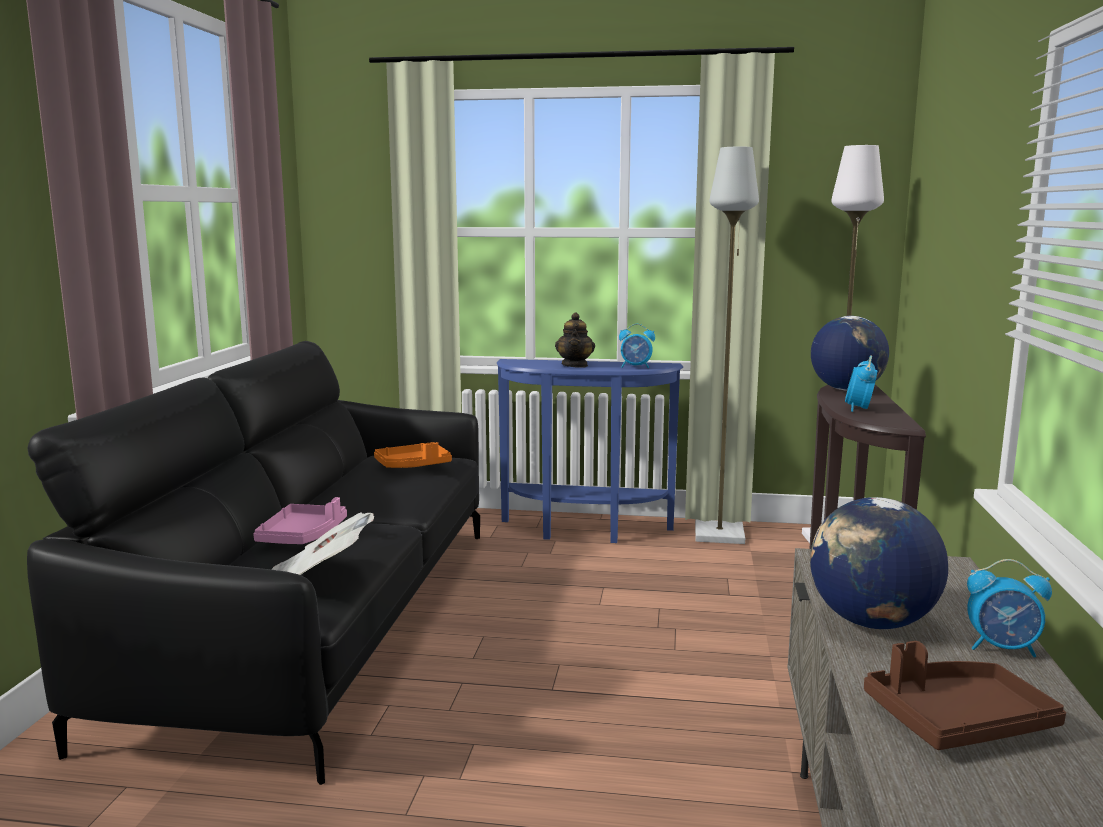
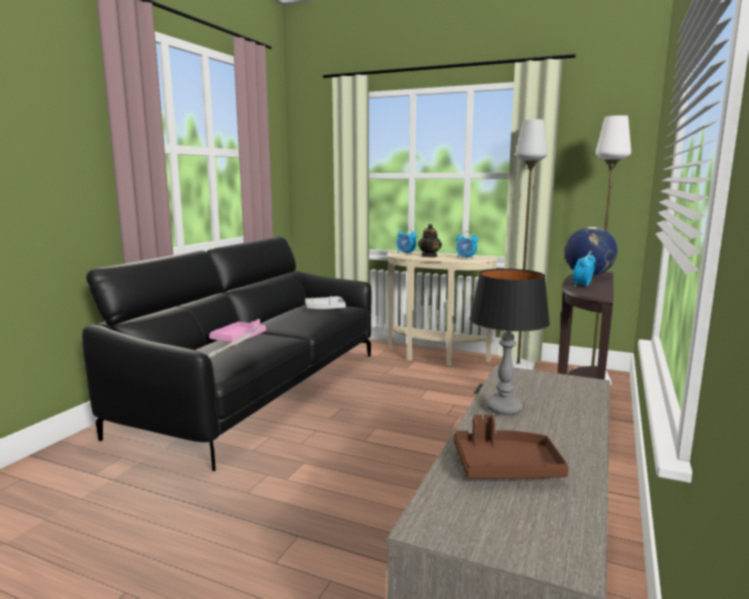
camera: 15 degrees right, 0 degrees up
orange tray [374,442,452,468] -> grey tray [305,296,346,310]
blue console table [497,359,683,543] -> beige console table [387,251,499,366]
globe [810,497,948,629] -> table lamp [470,269,550,415]
alarm clock [967,559,1052,658] -> alarm clock moved to [396,228,417,254]

